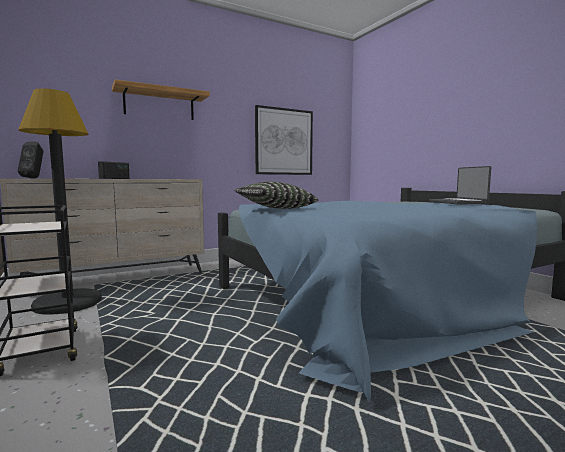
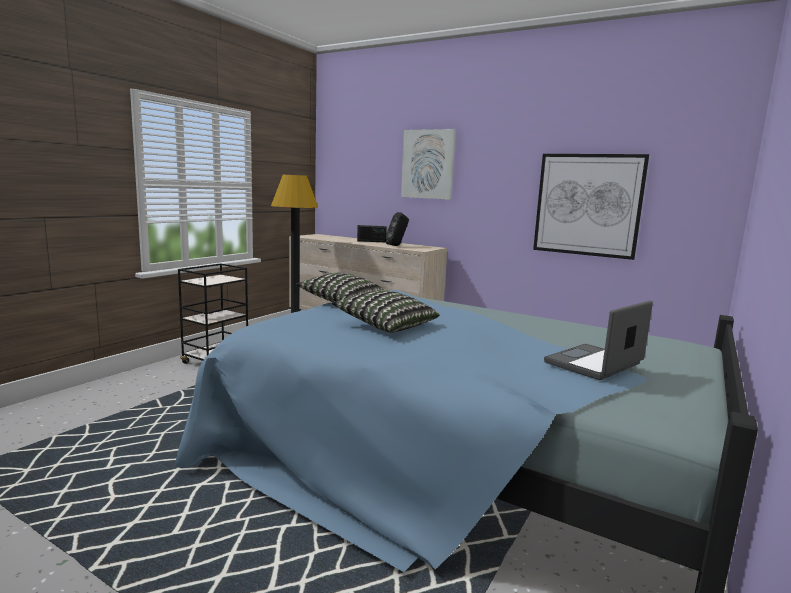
camera: 60 degrees right, 5 degrees up
black speaker [18,142,43,179] -> black speaker moved to [385,212,409,246]
shelf [112,80,210,120] -> picture [401,129,456,200]
none -> pillow [332,290,439,333]

